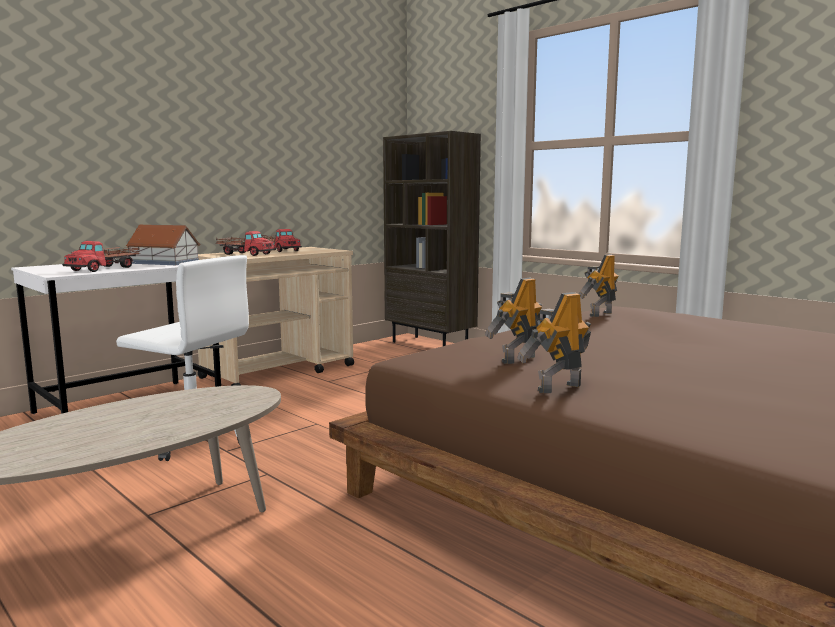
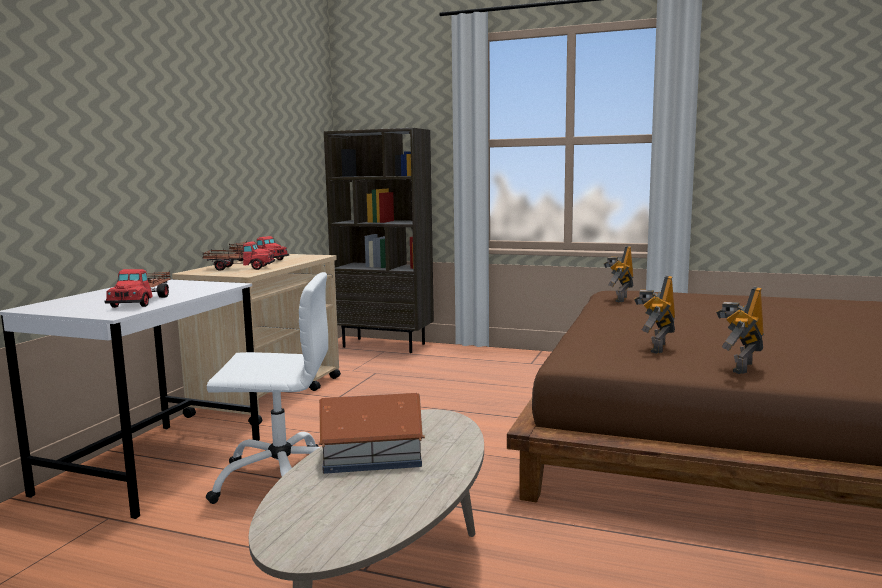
camera: 25 degrees left, 0 degrees up
toy house [126,225,200,265] -> toy house moved to [319,393,425,474]

